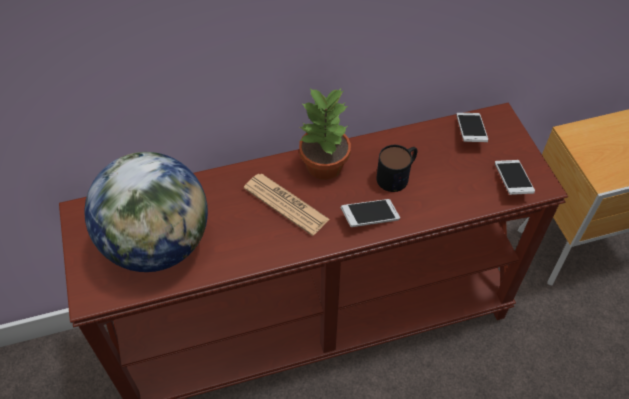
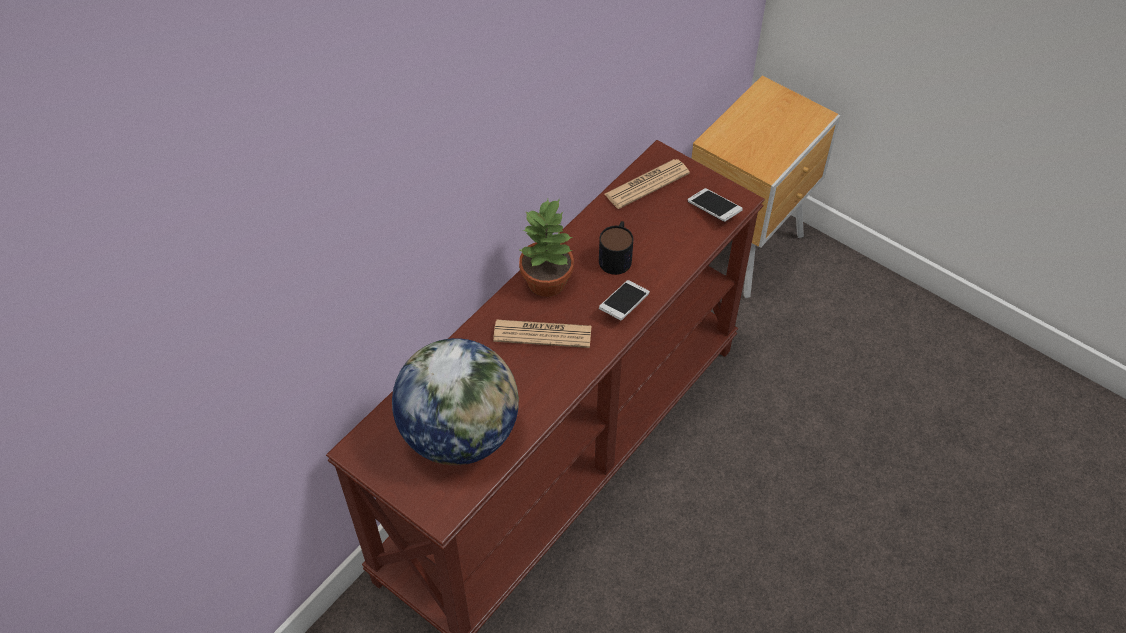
camera: 35 degrees left, 0 degrees up
phone [456,113,488,142] -> newspaper [605,159,690,209]

